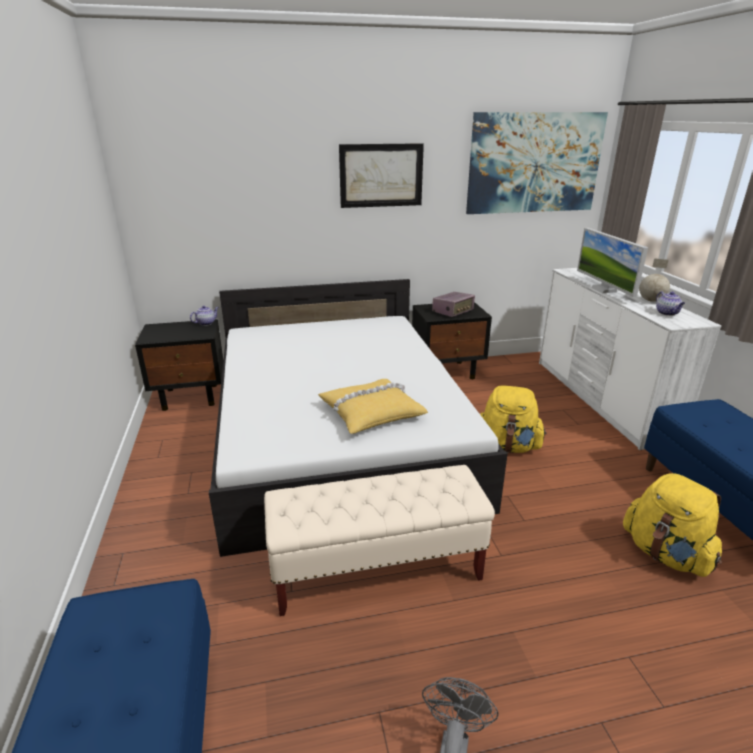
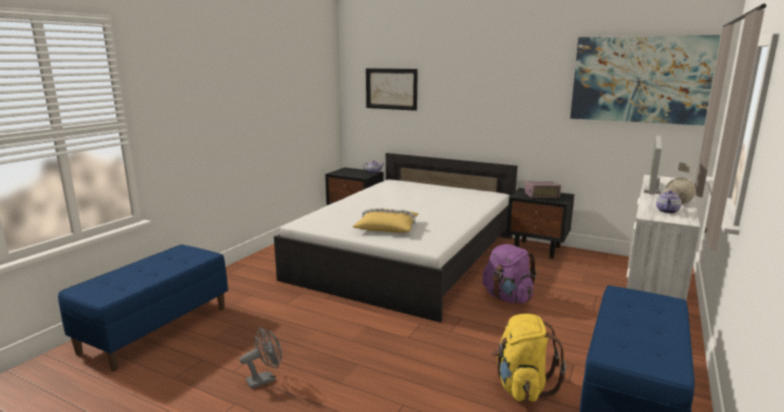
camera: 40 degrees right, 10 degrees down
beige bench [264,465,495,616] -> none
picture [339,143,424,208] -> picture moved to [366,68,418,111]
yellow backpack [480,386,547,453] -> purple backpack [482,244,537,303]

